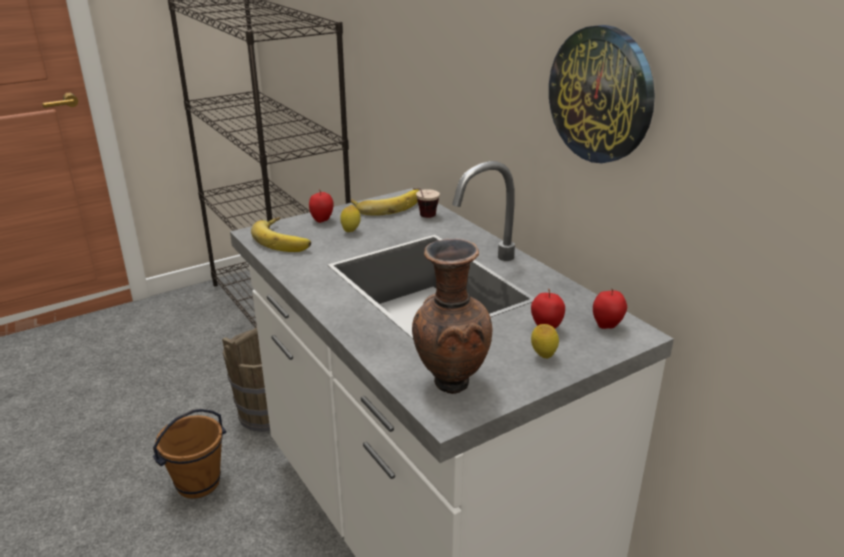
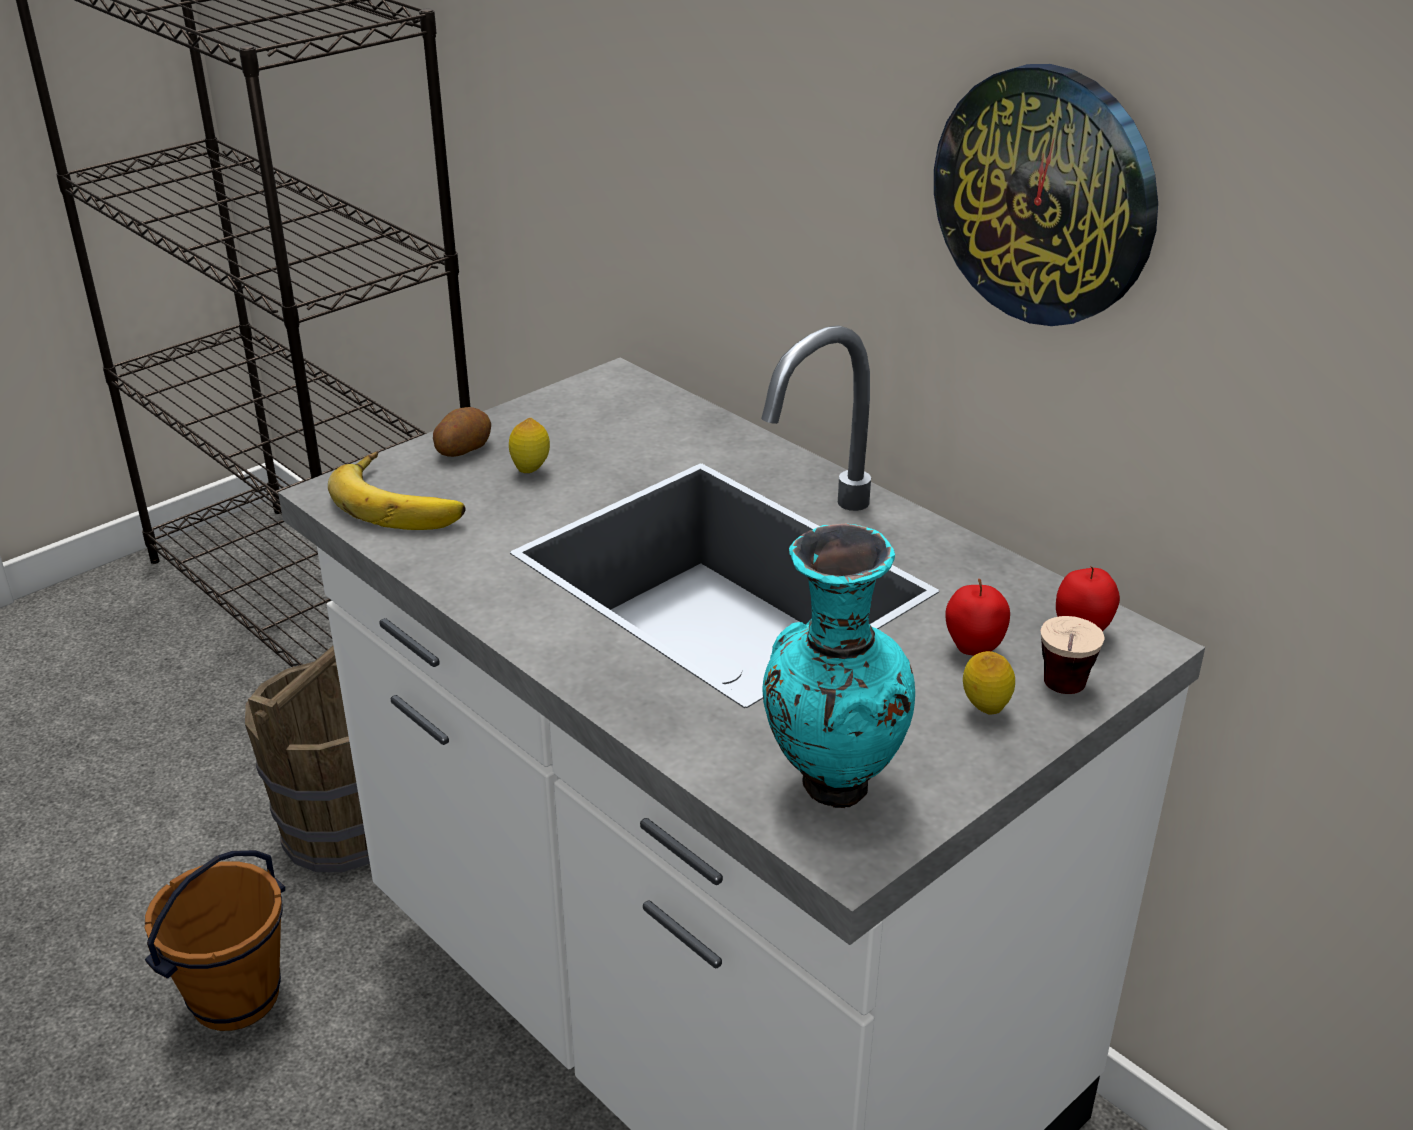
camera: 10 degrees left, 5 degrees up
apple [309,191,334,223] -> potato [433,407,491,457]
banana [351,189,419,216] -> none
brown vase [412,239,493,394] -> turquoise vase [762,524,915,808]
cup [413,188,440,218] -> cup moved to [1041,616,1105,694]

